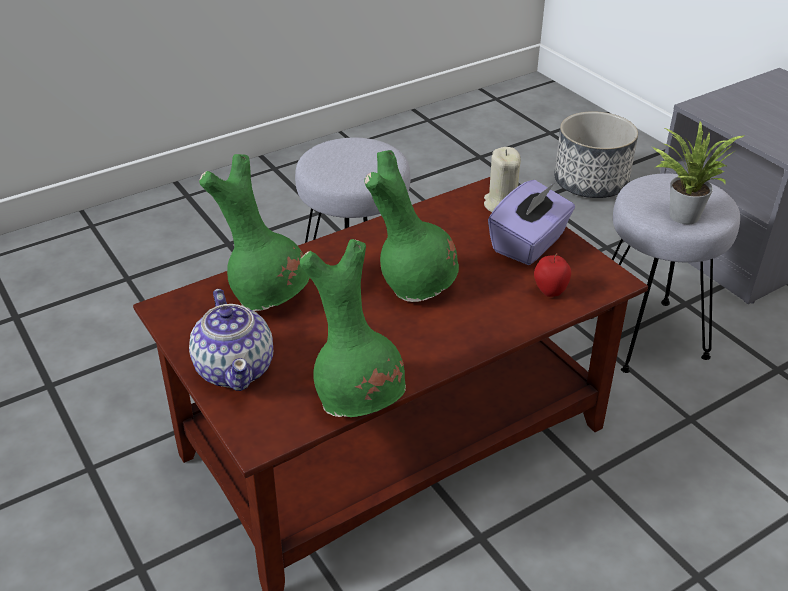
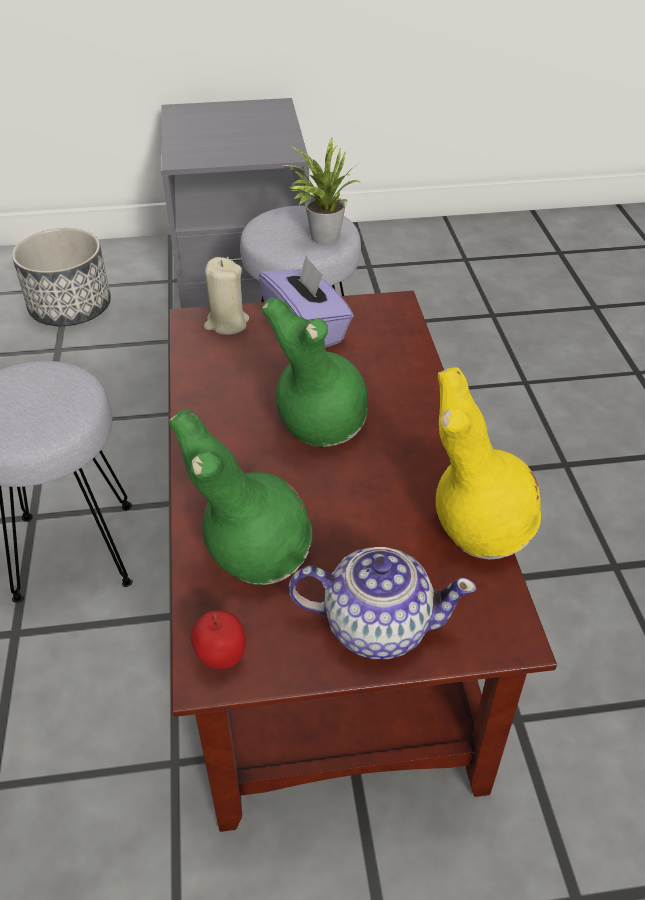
camera: 65 degrees left, 5 degrees up
green vase [300,239,406,417] -> yellow vase [436,367,541,559]
apple [534,253,571,297] -> apple moved to [191,611,246,669]

